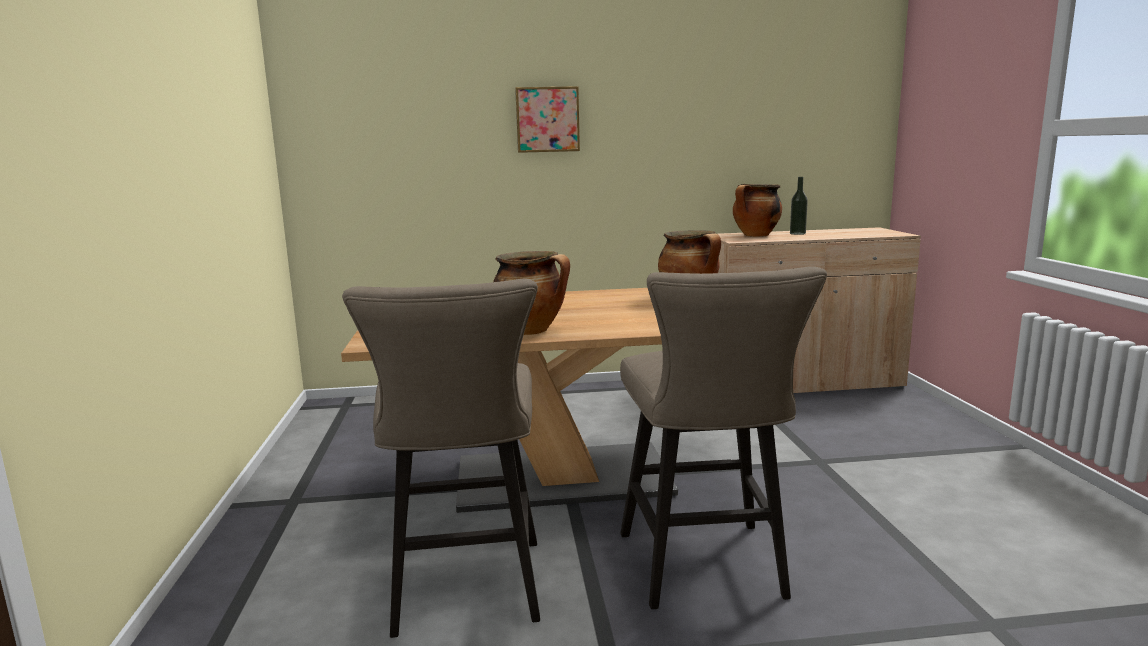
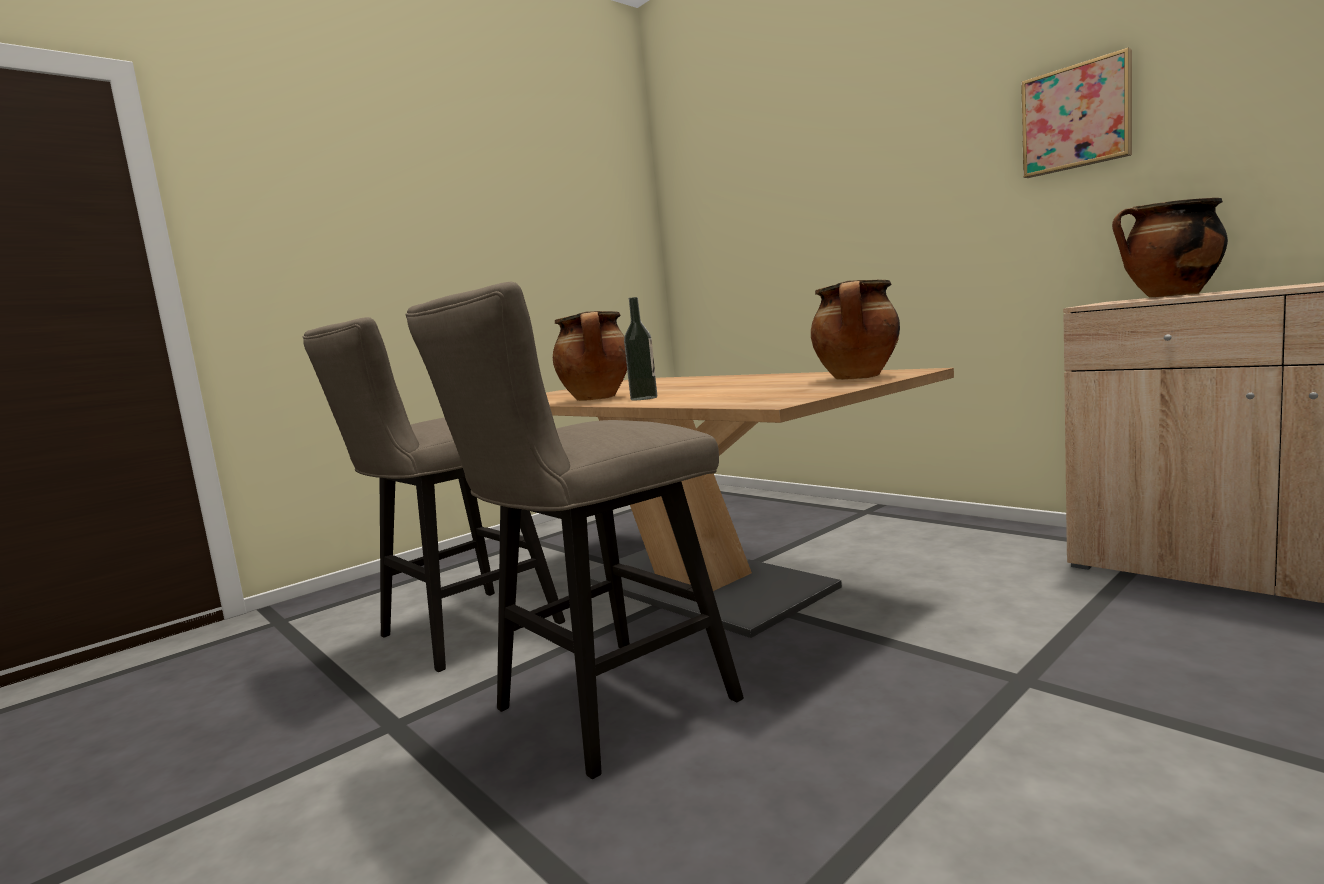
camera: 55 degrees right, 5 degrees down
picture [515,86,580,153] -> picture moved to [1021,48,1132,178]
bottle [790,177,808,235] -> bottle moved to [624,297,657,400]

